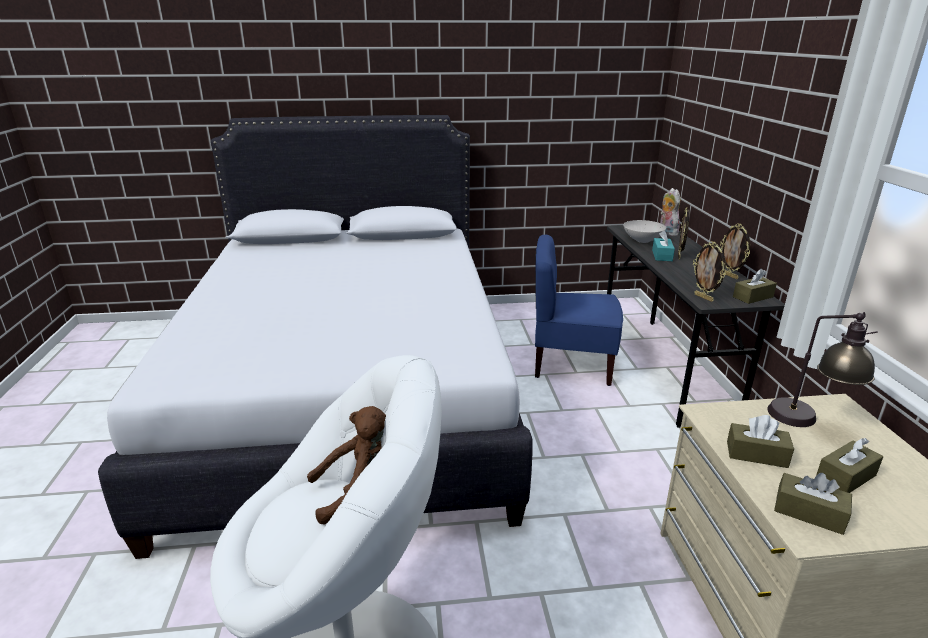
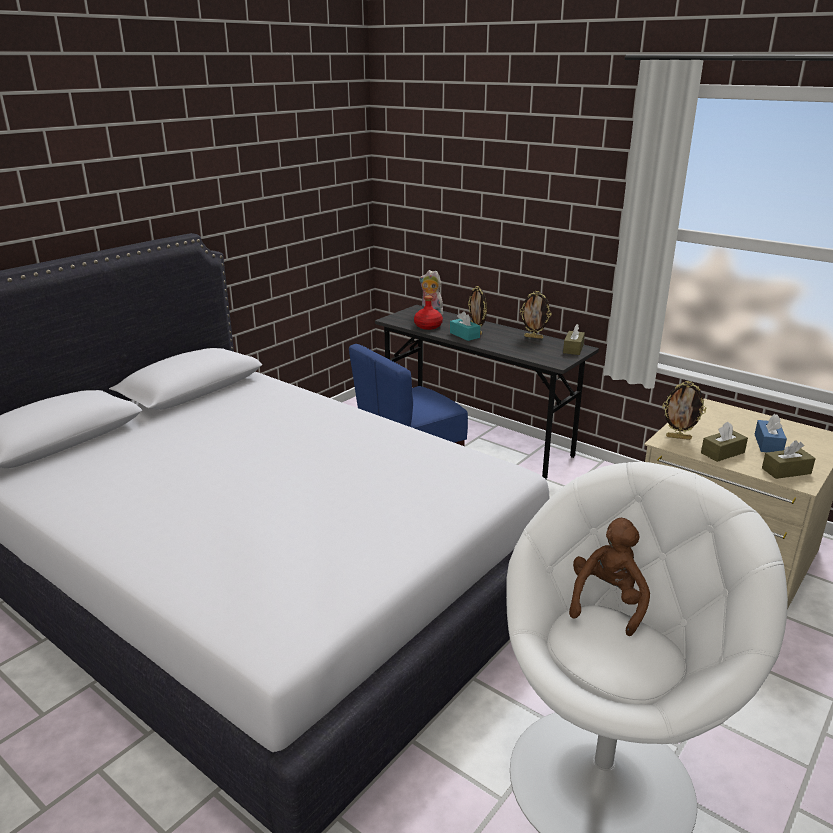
camera: 45 degrees left, 0 degrees up
white bowl [624,220,666,243] -> red bottle [414,296,443,330]
picture frame [693,241,726,302] -> picture frame moved to [662,381,706,440]
table lamp [767,312,878,427] -> none
brown tissue box [816,438,883,493] -> blue tissue box [755,414,787,452]

